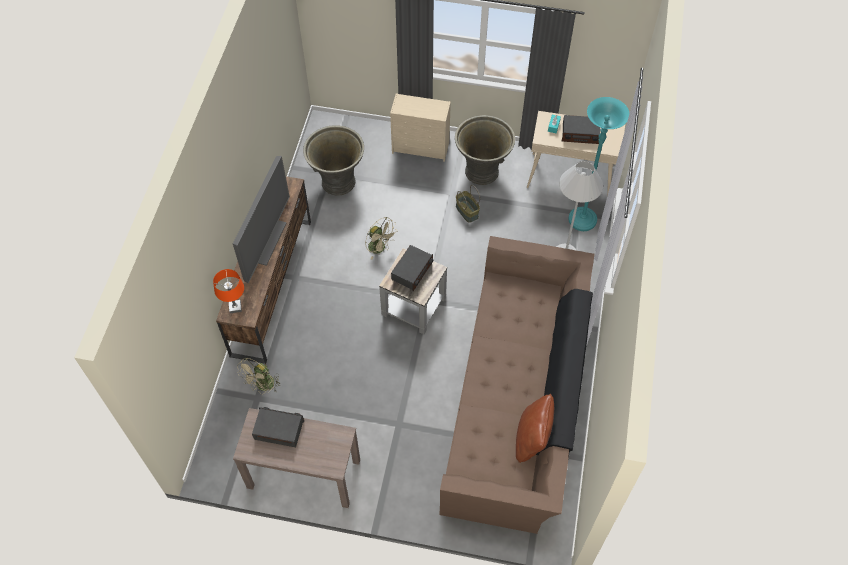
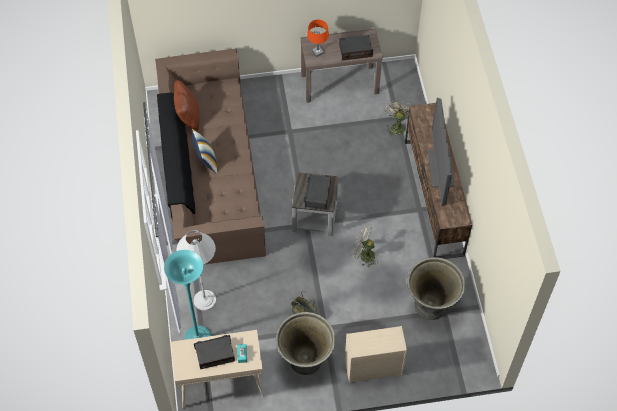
camera: 160 degrees right, 0 degrees up
orange table lamp [213,269,244,313] -> orange table lamp moved to [307,20,329,57]
none -> pillow [192,128,217,174]

